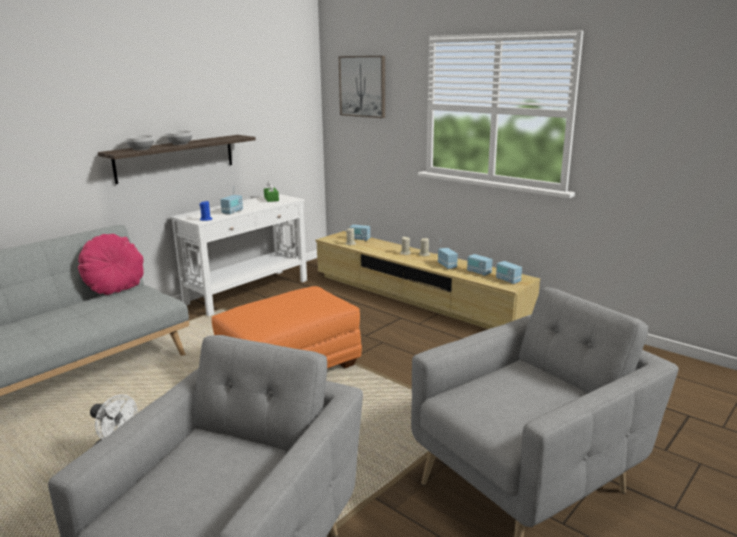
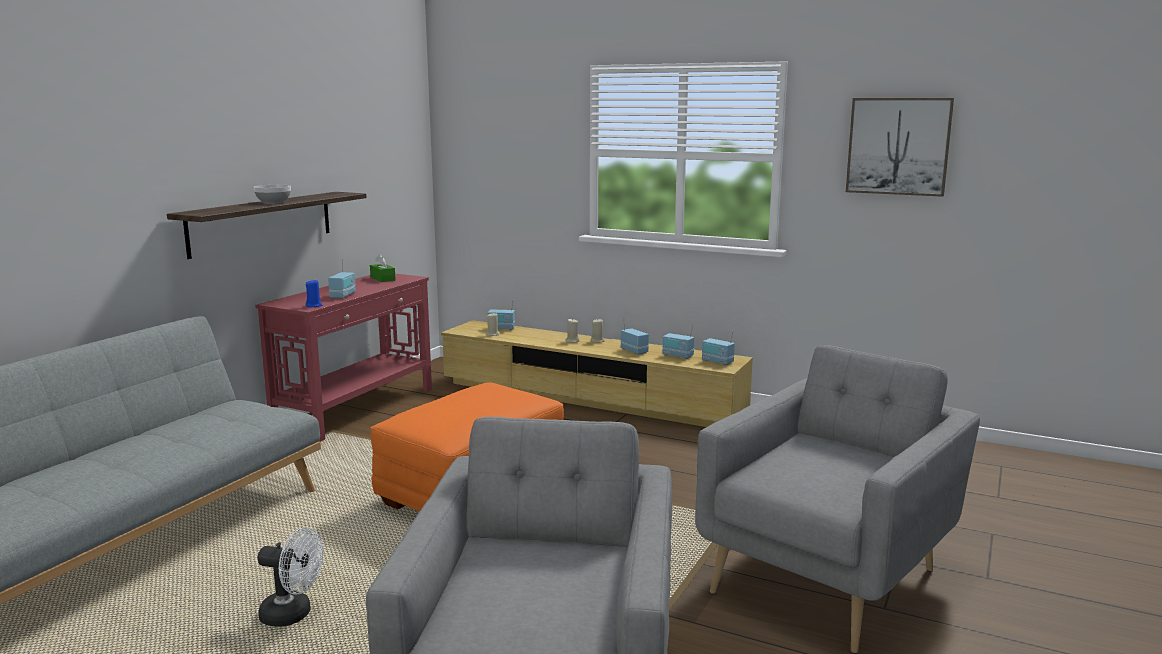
camera: 15 degrees left, 5 degrees down
pink pillow [78,234,144,295] -> none
bowl [126,135,154,150] -> none
white console table [170,194,307,316] -> red console table [255,274,432,442]
picture [339,56,385,118] -> picture moved to [846,98,954,197]

